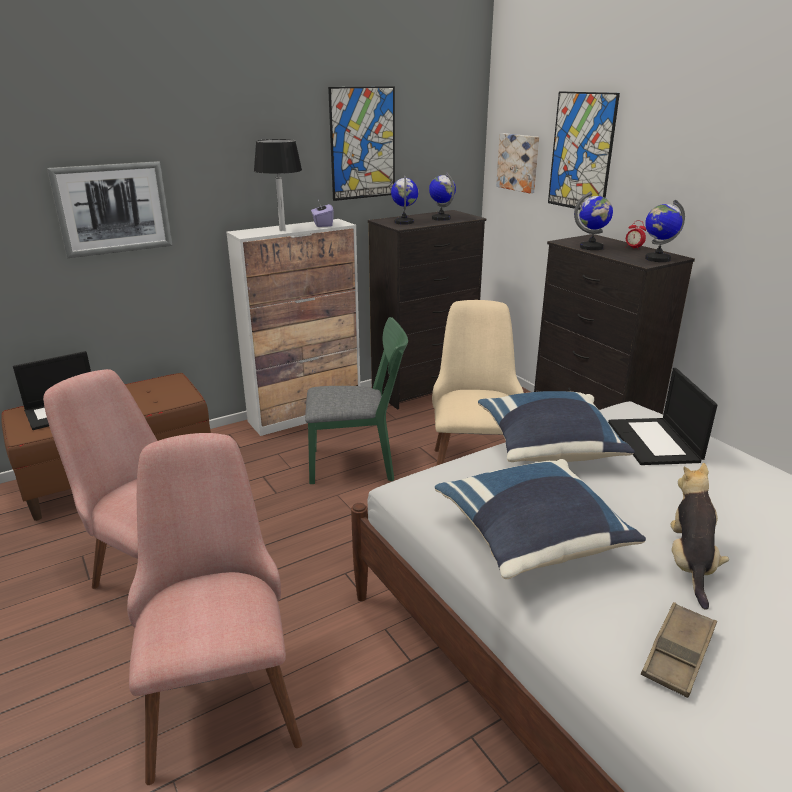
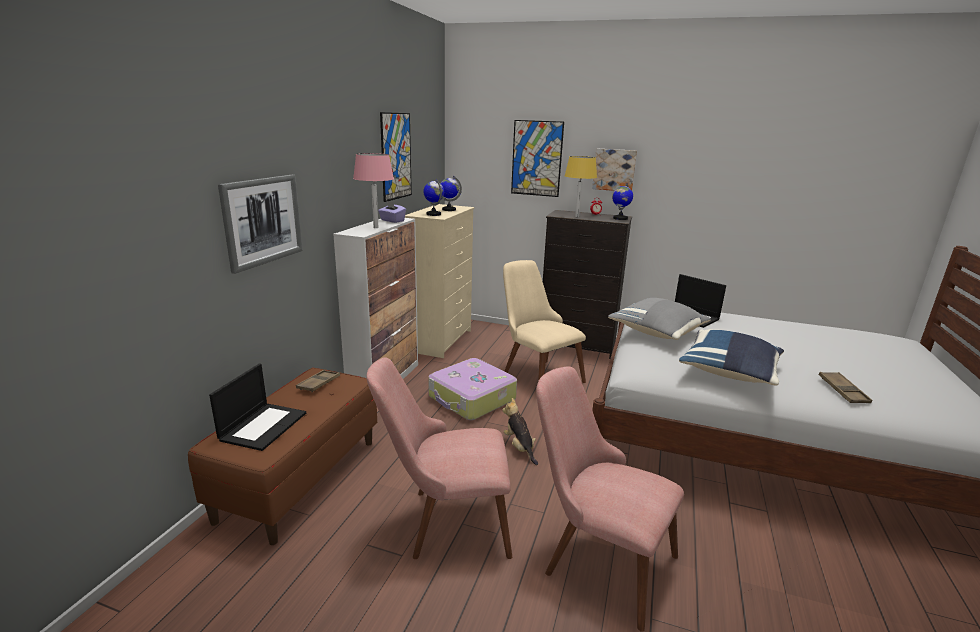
camera: 40 degrees left, 5 degrees down
black table lamp [254,139,302,231] -> pink table lamp [353,153,394,228]
green chair [305,317,408,484] -> suitcase [428,358,517,420]
black dresser [368,210,486,409] -> beige dresser [405,204,474,358]
blue pillow [478,391,635,462] -> grey pillow [608,298,711,340]
picture [496,133,539,193] -> picture moved to [592,149,637,191]
globe [574,191,613,250] -> yellow table lamp [565,156,597,217]
plush toy [670,463,729,610] -> plush toy moved to [502,398,538,465]
none -> brown tray [296,370,340,392]

